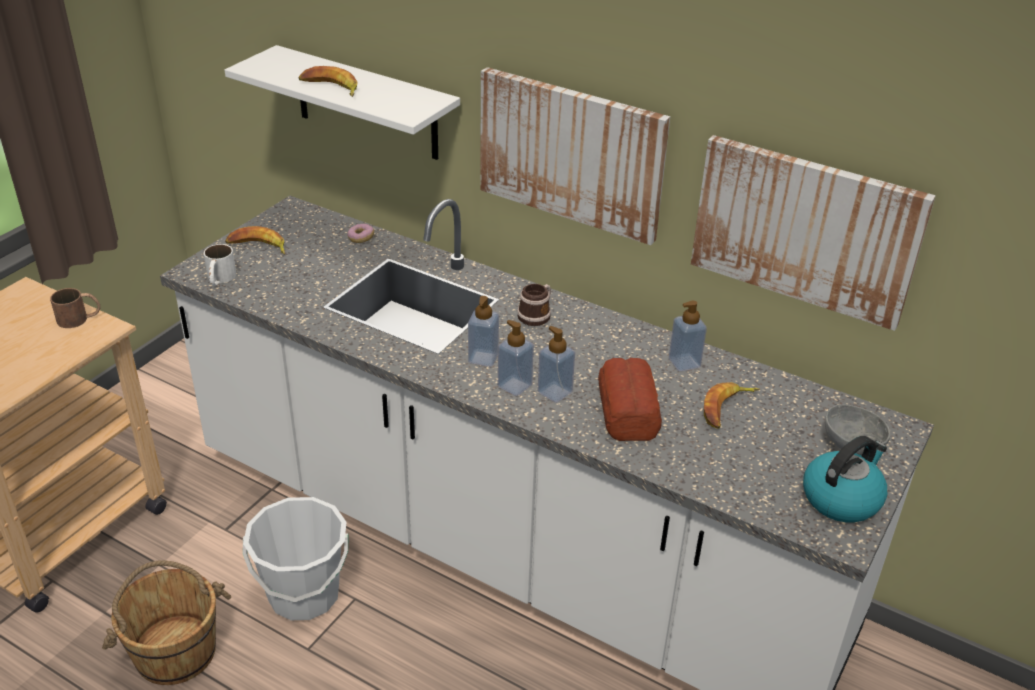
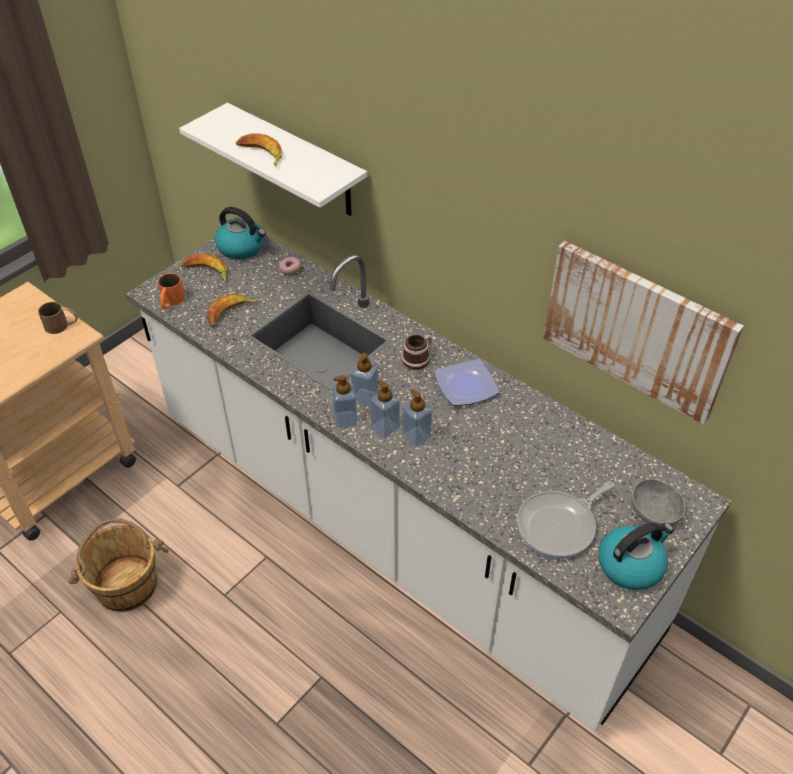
camera: 10 degrees right, 10 degrees up
white mug [204,244,236,286] -> orange mug [158,273,185,309]
white bucket [243,497,348,620] -> none
picture [480,67,670,245] -> none
bread [598,358,662,441] -> none
soap dispenser [669,301,707,371] -> soap dispenser moved to [331,375,357,428]
banana [704,382,760,429] -> banana moved to [207,294,260,327]
none -> kettle [215,207,266,259]
none -> plate [434,359,500,406]
none -> frying pan [517,481,614,559]

